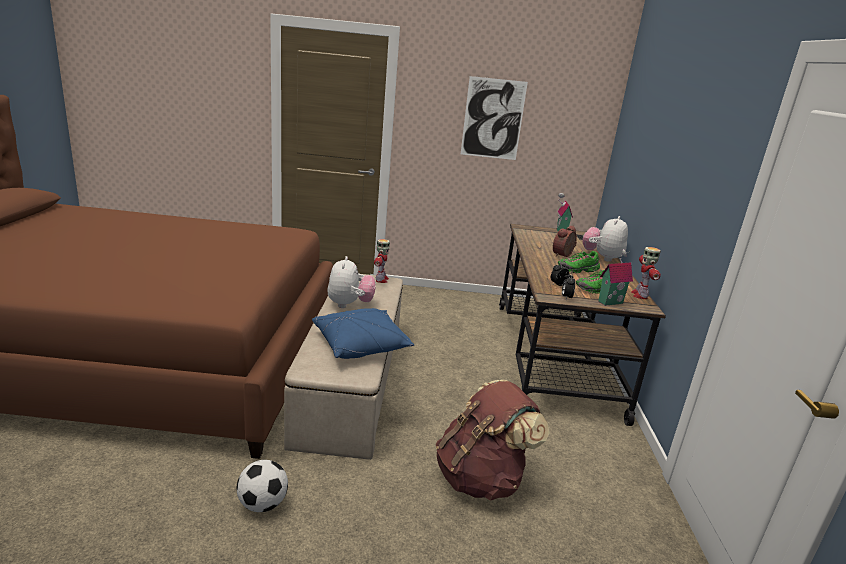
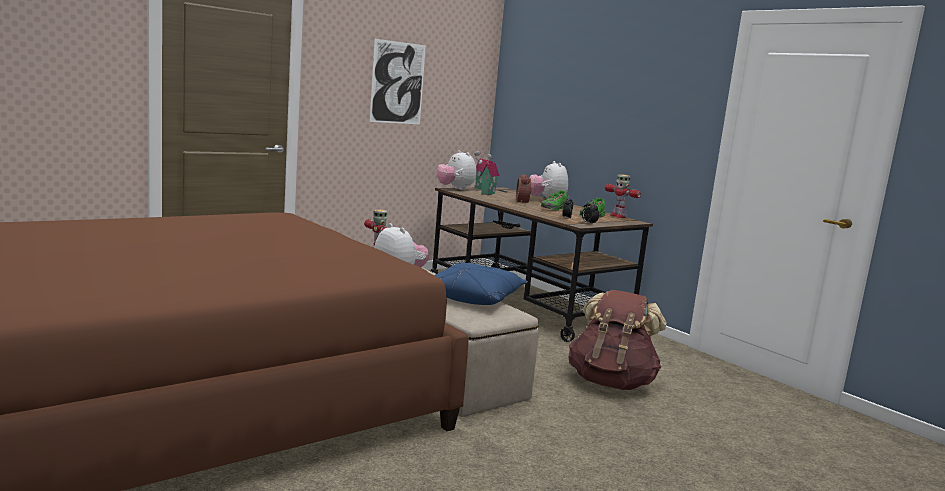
camera: 40 degrees left, 10 degrees down
football [237,460,288,512] -> none
toy house [598,249,633,306] -> toy house moved to [480,154,500,195]
none -> plush toy [436,150,476,190]

